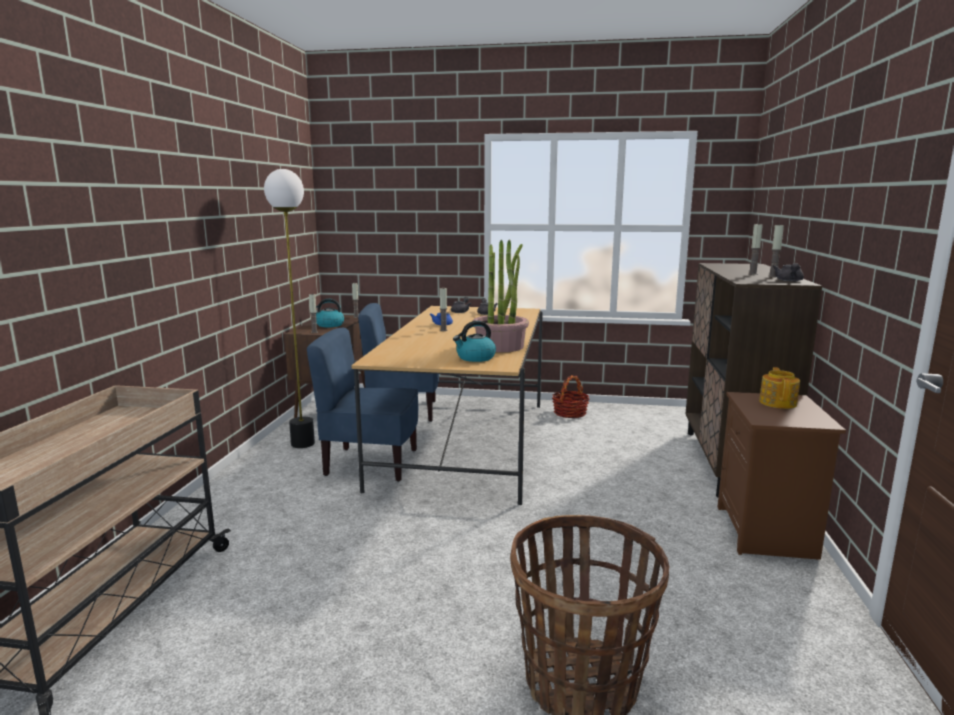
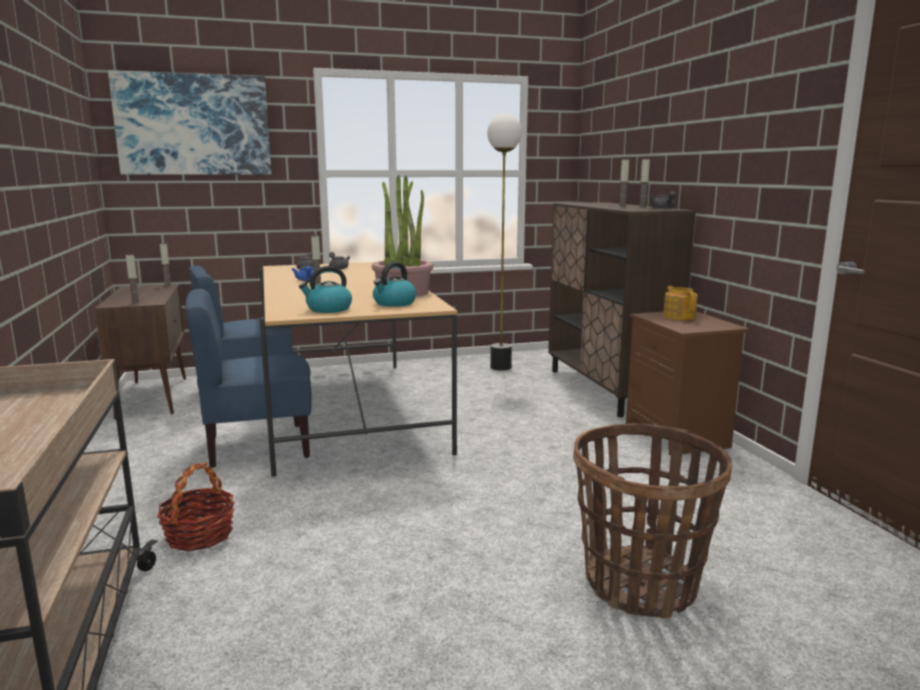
camera: 25 degrees left, 0 degrees up
floor lamp [264,169,315,448] -> floor lamp moved to [487,113,522,371]
kettle [316,299,344,327] -> kettle moved to [299,266,352,313]
basket [552,375,589,418] -> basket moved to [157,462,235,551]
none -> picture [108,71,271,175]

